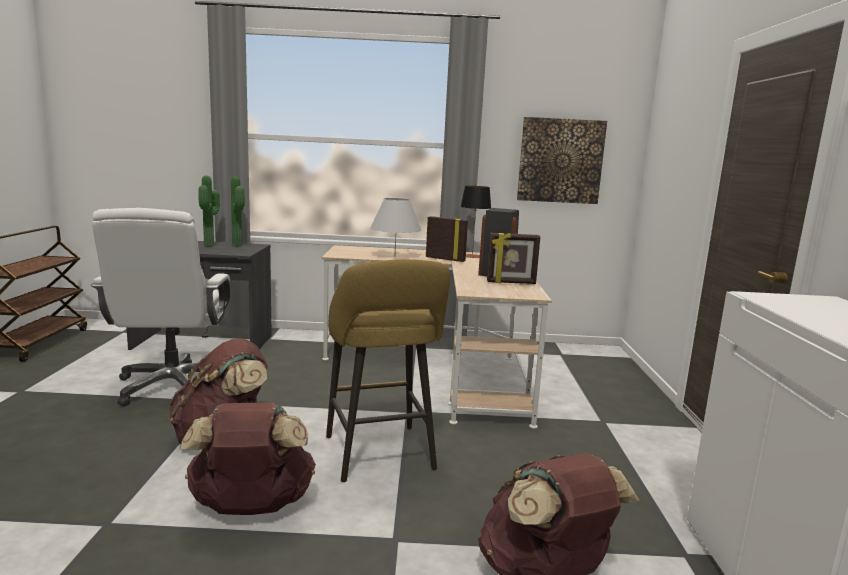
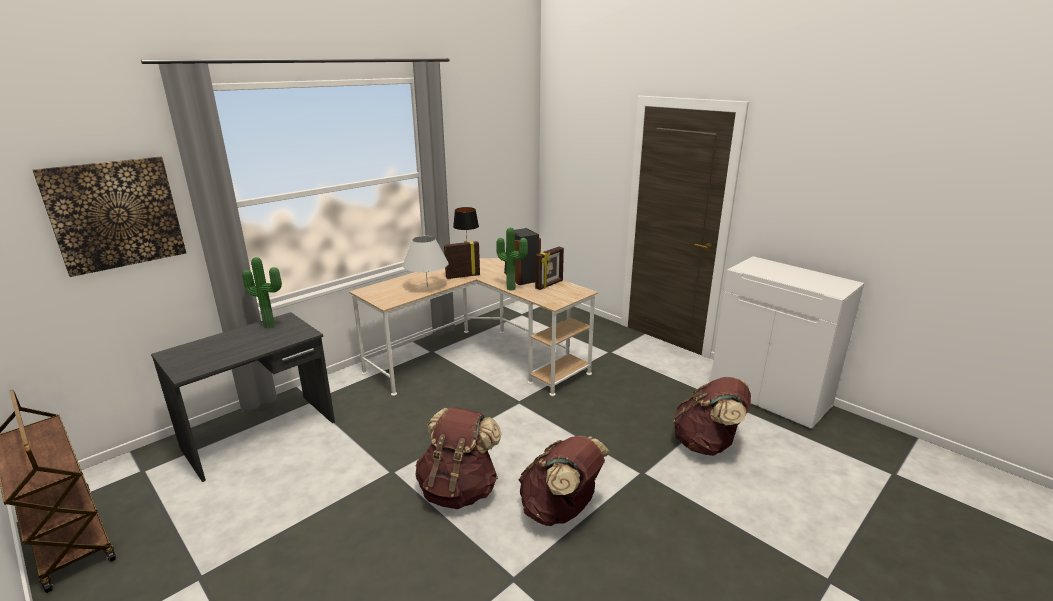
camera: 45 degrees left, 10 degrees up
white office chair [91,208,230,406] -> none
potted plant [198,175,220,247] -> potted plant moved to [496,228,528,291]
yellow stool [326,259,450,482] -> none
picture [517,117,607,204] -> picture moved to [33,156,186,277]

